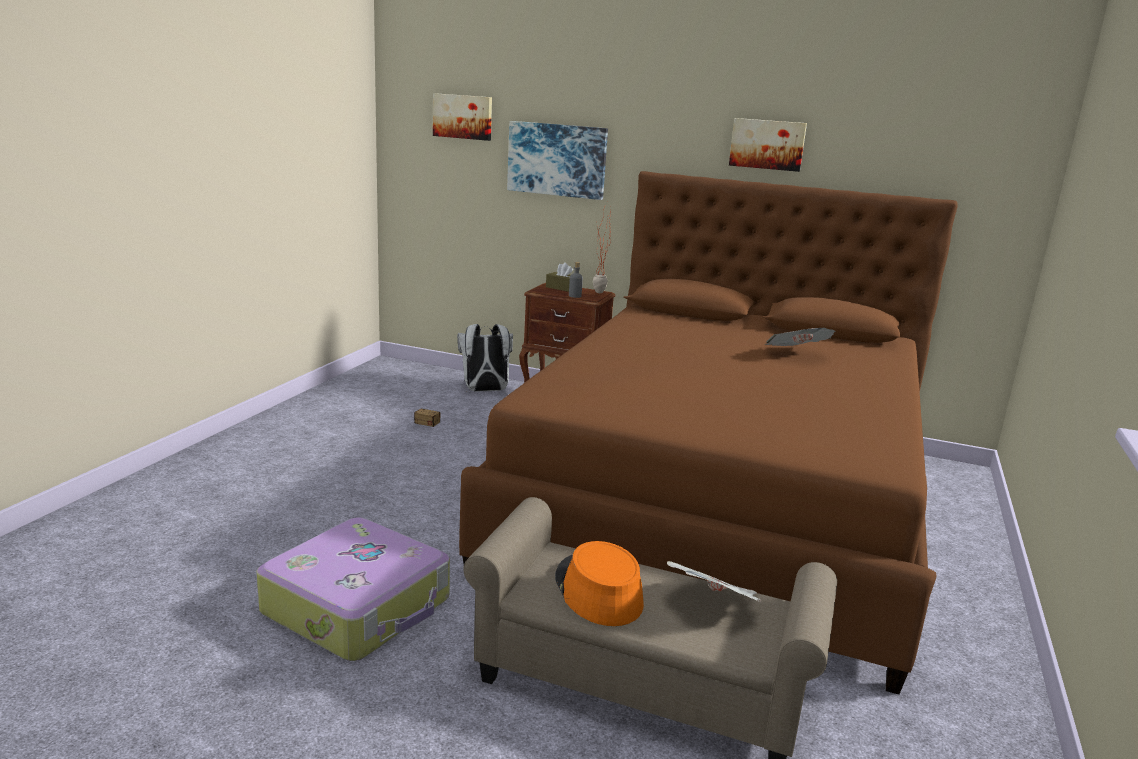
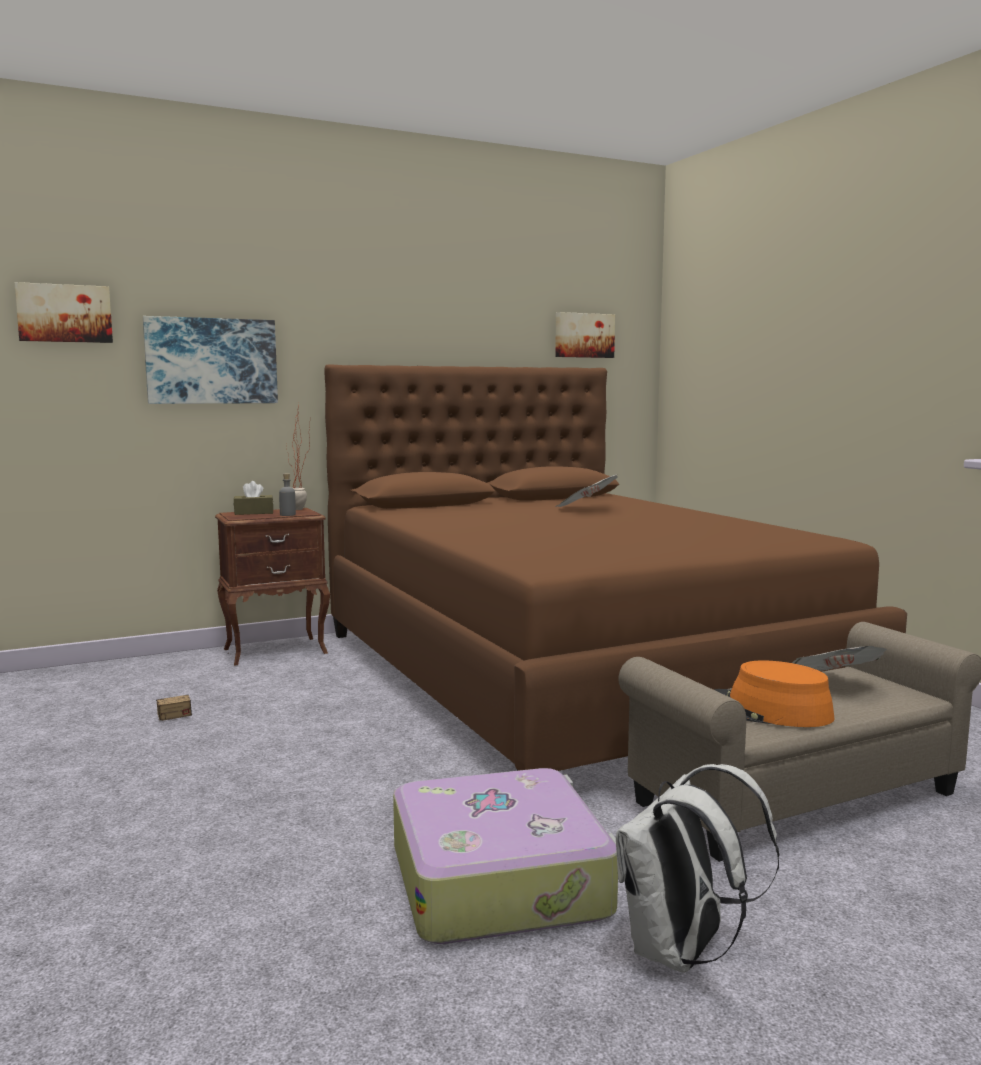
camera: 45 degrees left, 10 degrees down
white backpack [457,324,513,391] -> white backpack moved to [616,764,779,973]
picture [729,118,807,172] -> picture moved to [555,312,615,358]

